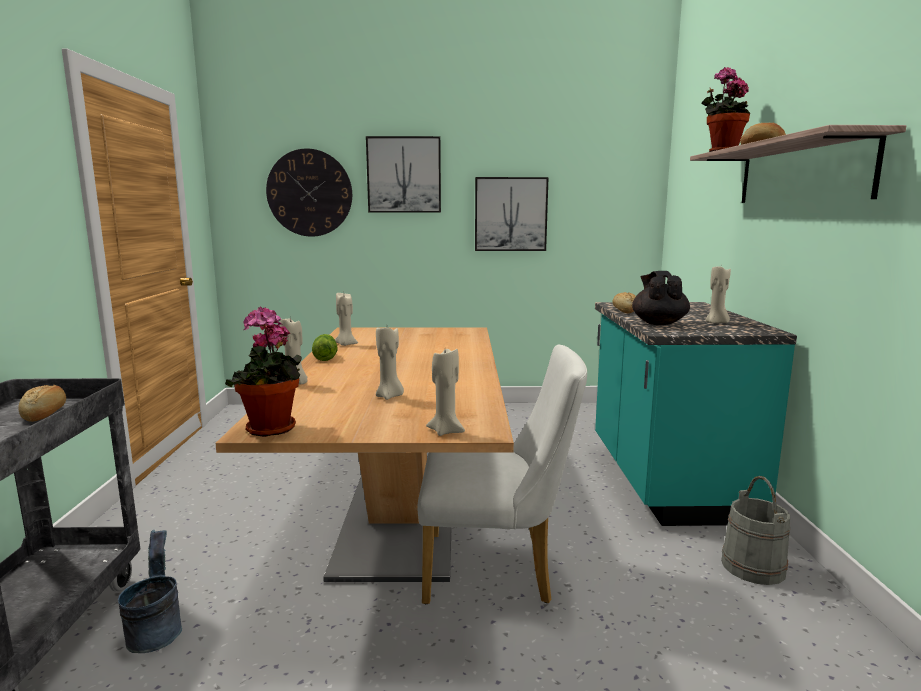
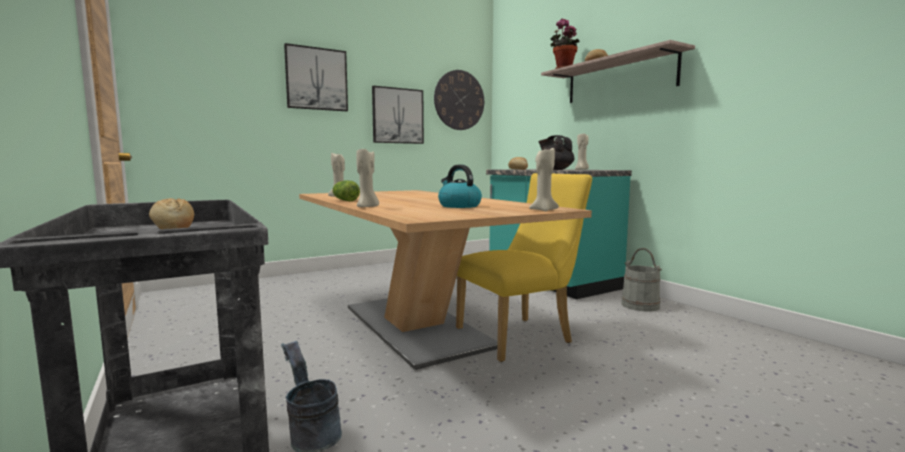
camera: 30 degrees left, 5 degrees down
potted plant [225,306,302,437] -> none
wall clock [266,148,352,237] -> wall clock moved to [434,70,484,130]
beige candle [376,328,404,400] -> kettle [438,165,482,208]
white chair [417,344,587,604] -> yellow chair [456,173,592,362]

